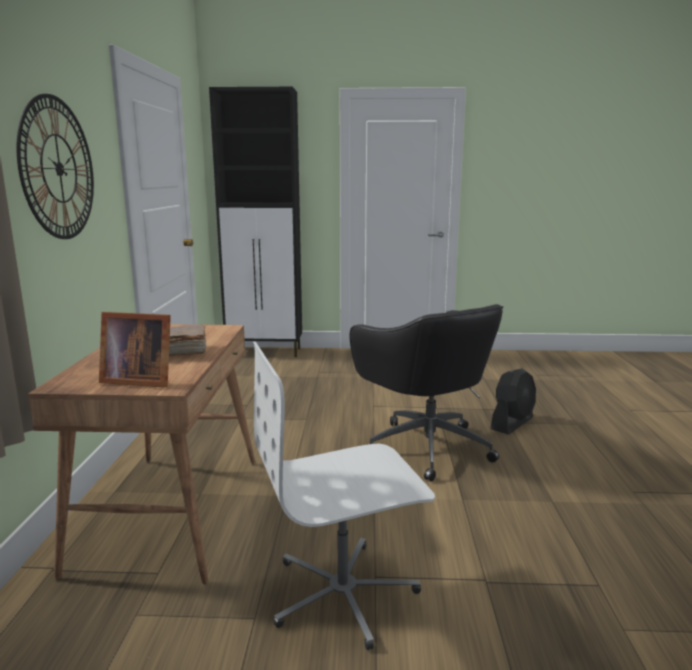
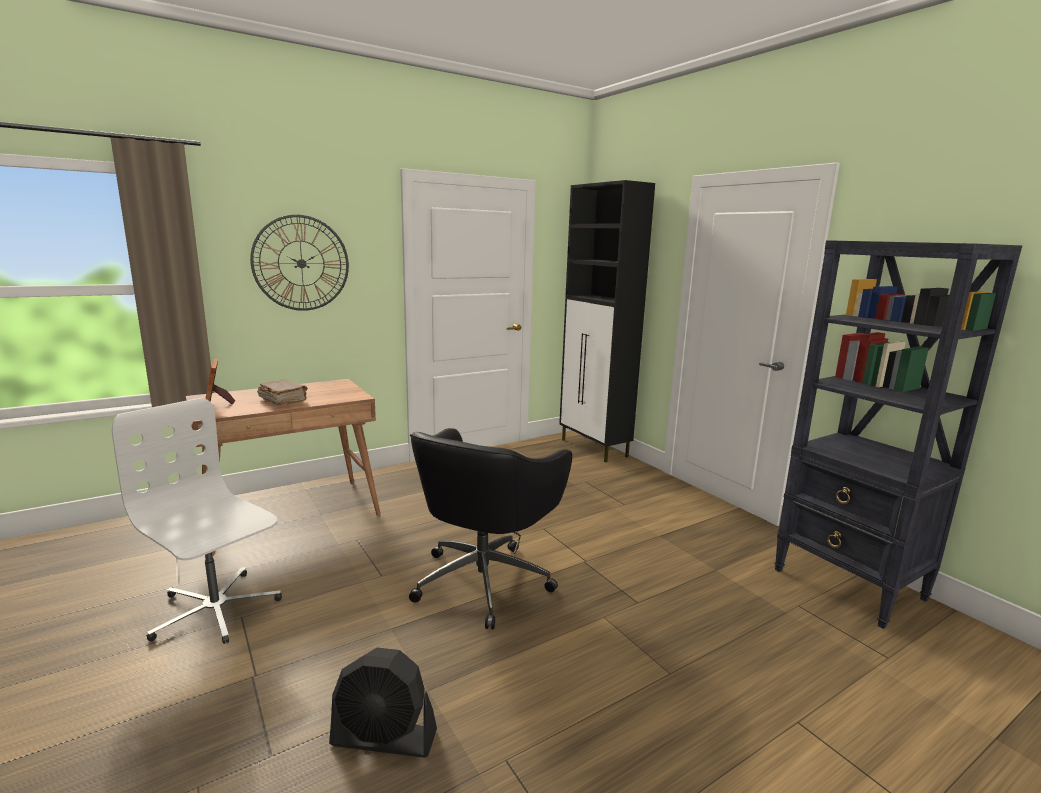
camera: 55 degrees right, 0 degrees up
black fan [490,368,536,435] -> black fan moved to [329,648,437,758]
none -> black bookcase [774,240,1022,629]

